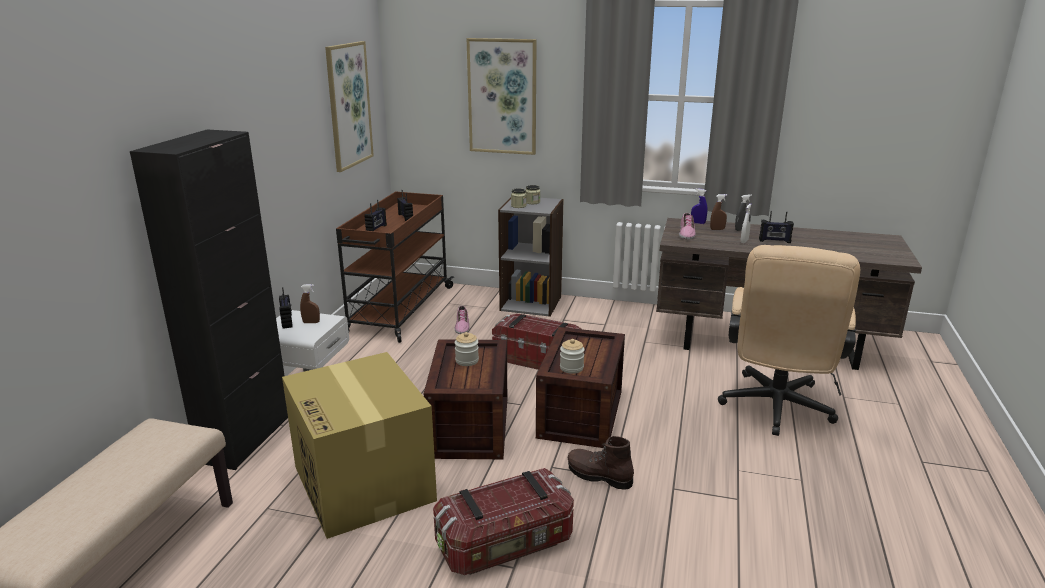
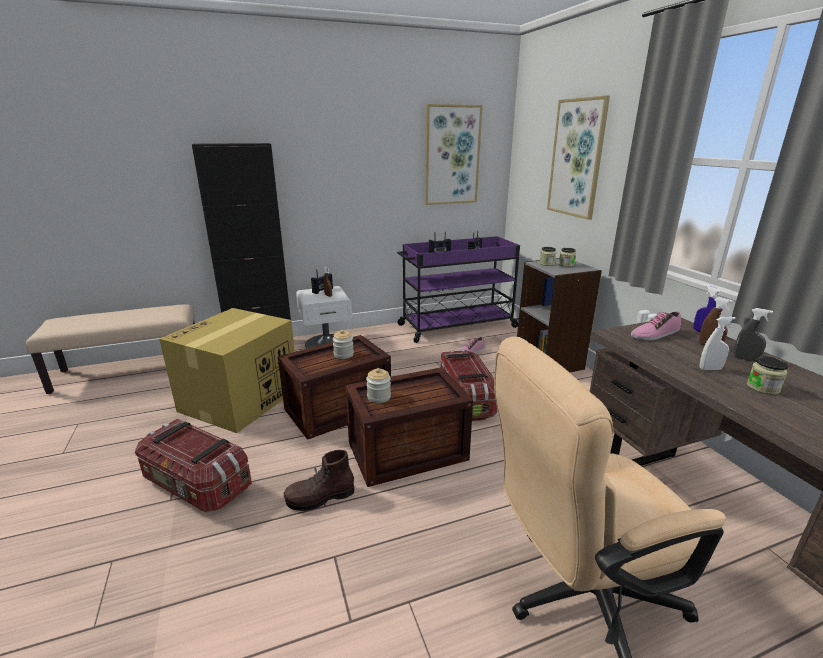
camera: 55 degrees right, 0 degrees up
brown cart [336,192,454,343] -> purple cart [397,236,520,343]
brown boot [568,436,634,490] -> brown boot turned 105 degrees counterclockwise [284,450,354,511]
radio [759,211,794,243] -> jar [747,356,788,395]

